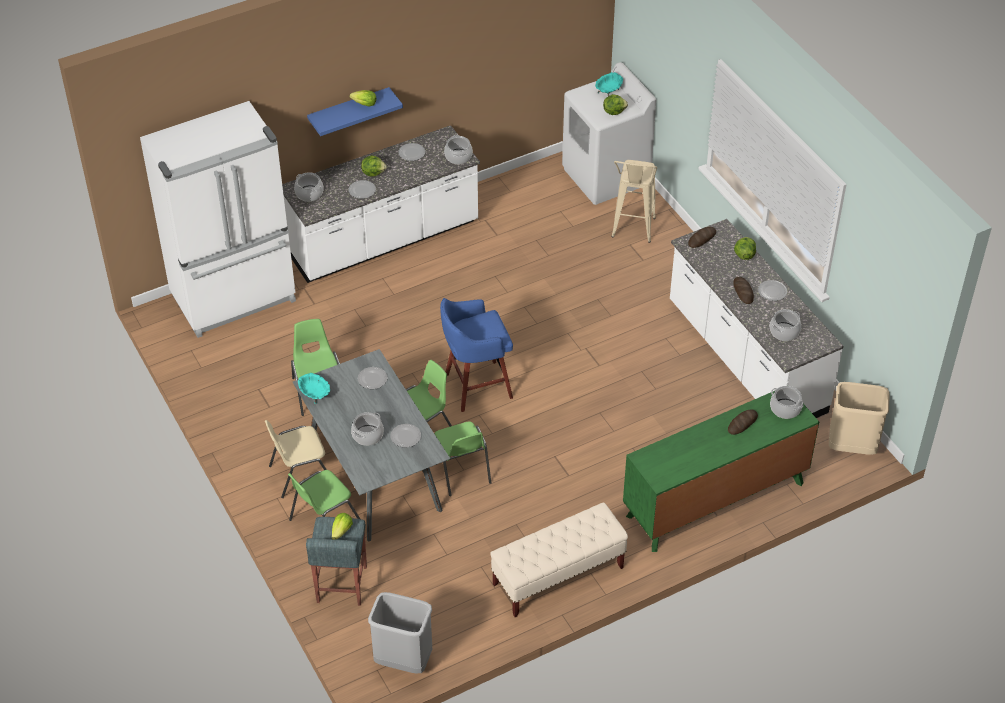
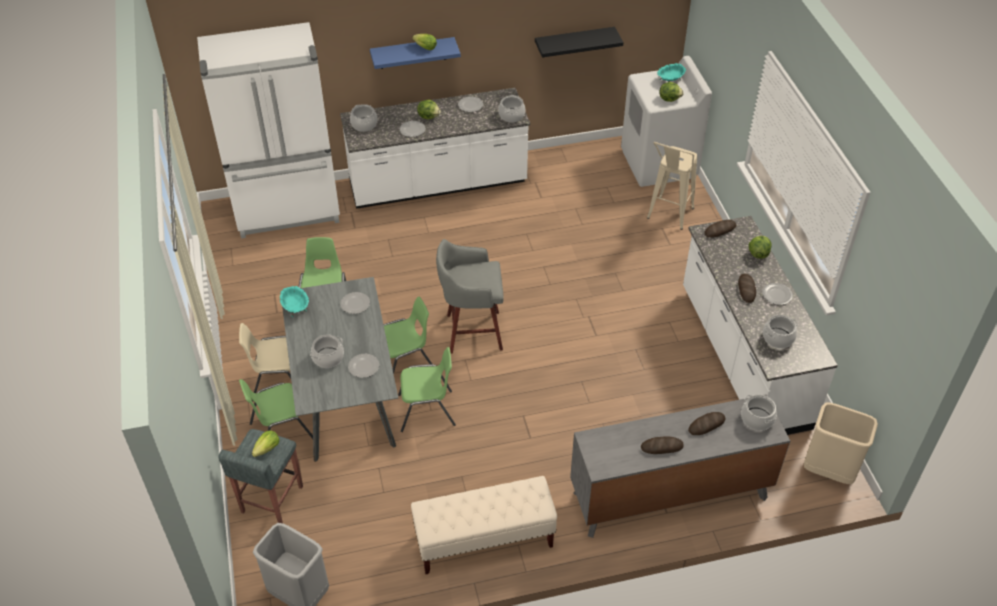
camera: 15 degrees right, 0 degrees up
green chair [435,421,491,496] -> green chair turned 90 degrees counterclockwise [398,347,456,432]
blue stool [440,298,513,412] -> grey stool [436,239,504,354]
green dresser [623,385,819,552] -> grey dresser [570,394,790,538]
none -> black shelf [535,27,624,58]
none -> bread [641,436,684,454]

